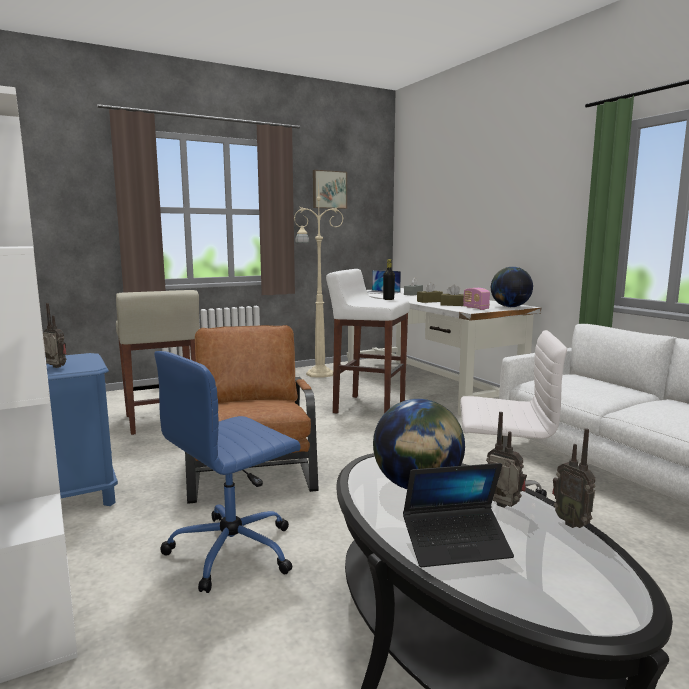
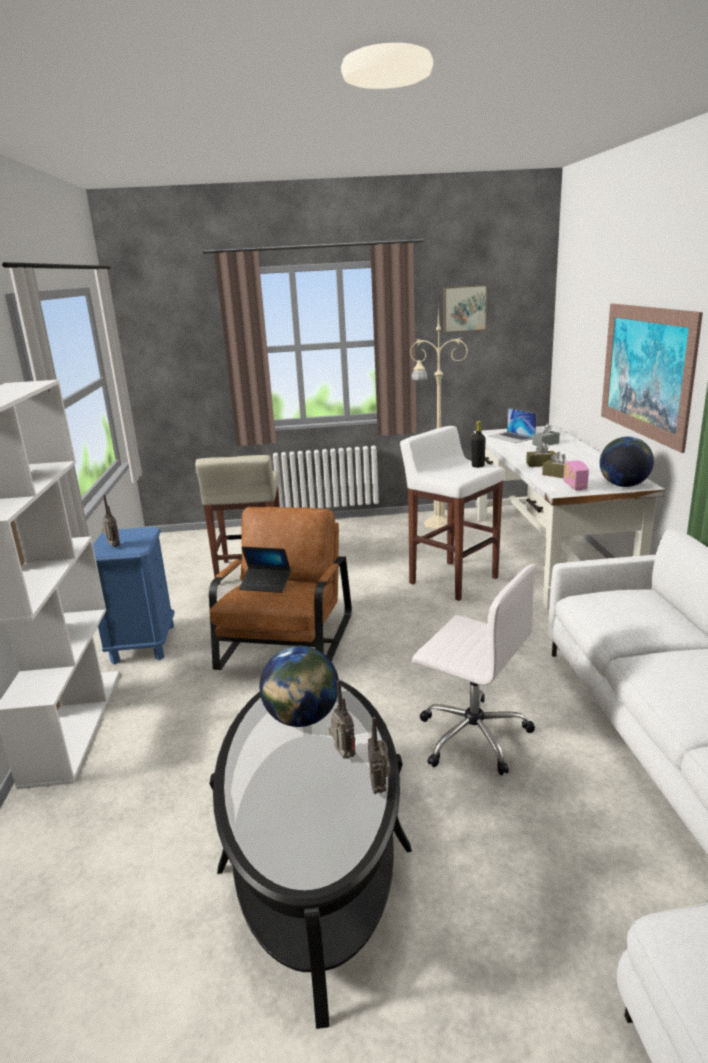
camera: 25 degrees right, 10 degrees up
blue office chair [154,351,300,593] -> none
laptop [403,463,514,567] -> laptop moved to [239,547,291,593]
none -> picture [601,304,703,453]

